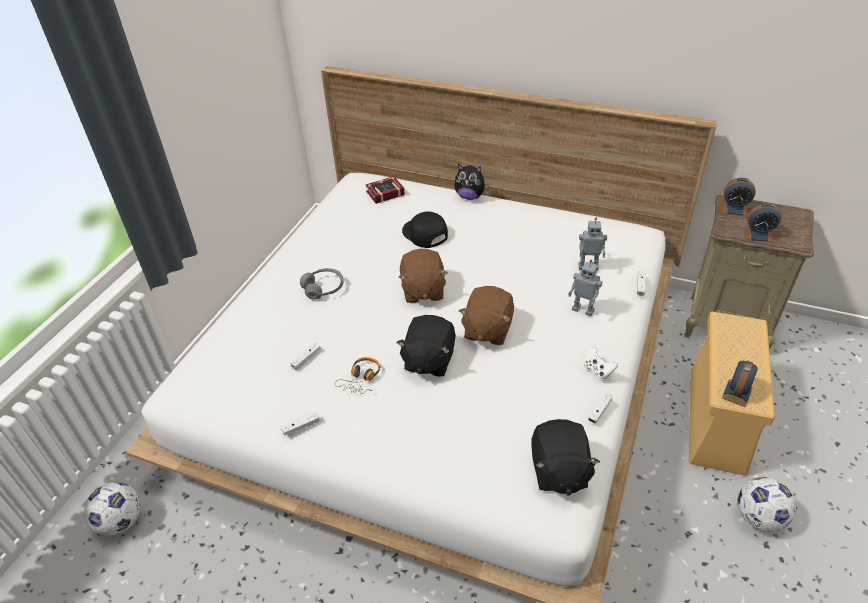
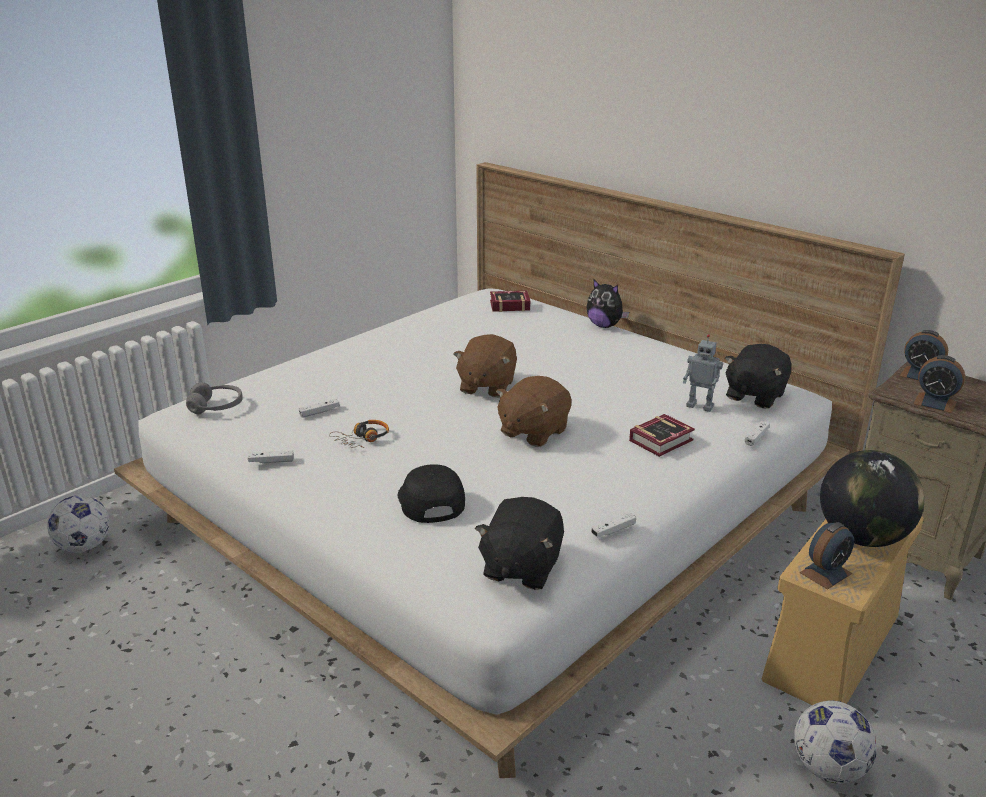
camera: 20 degrees right, 15 degrees down
grey headphones [300,268,344,299] -> grey headphones moved to [186,382,243,415]
black plush toy [396,315,456,377] -> black plush toy moved to [725,344,791,409]
black cap [402,211,448,248] -> black cap moved to [398,464,465,523]
toy robot [568,260,603,316] -> book [629,414,695,457]
white game controller [584,347,618,380] -> none
none -> globe [820,450,924,547]

